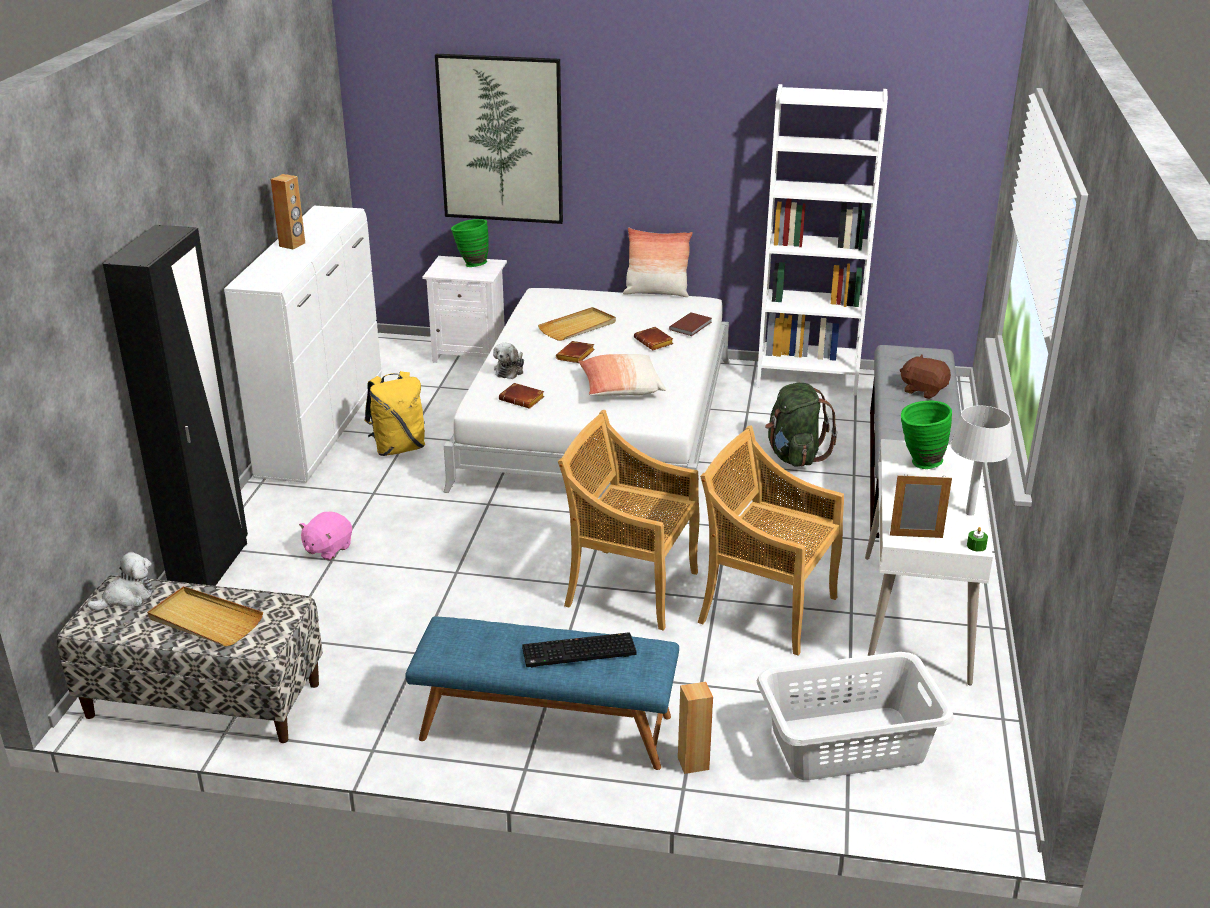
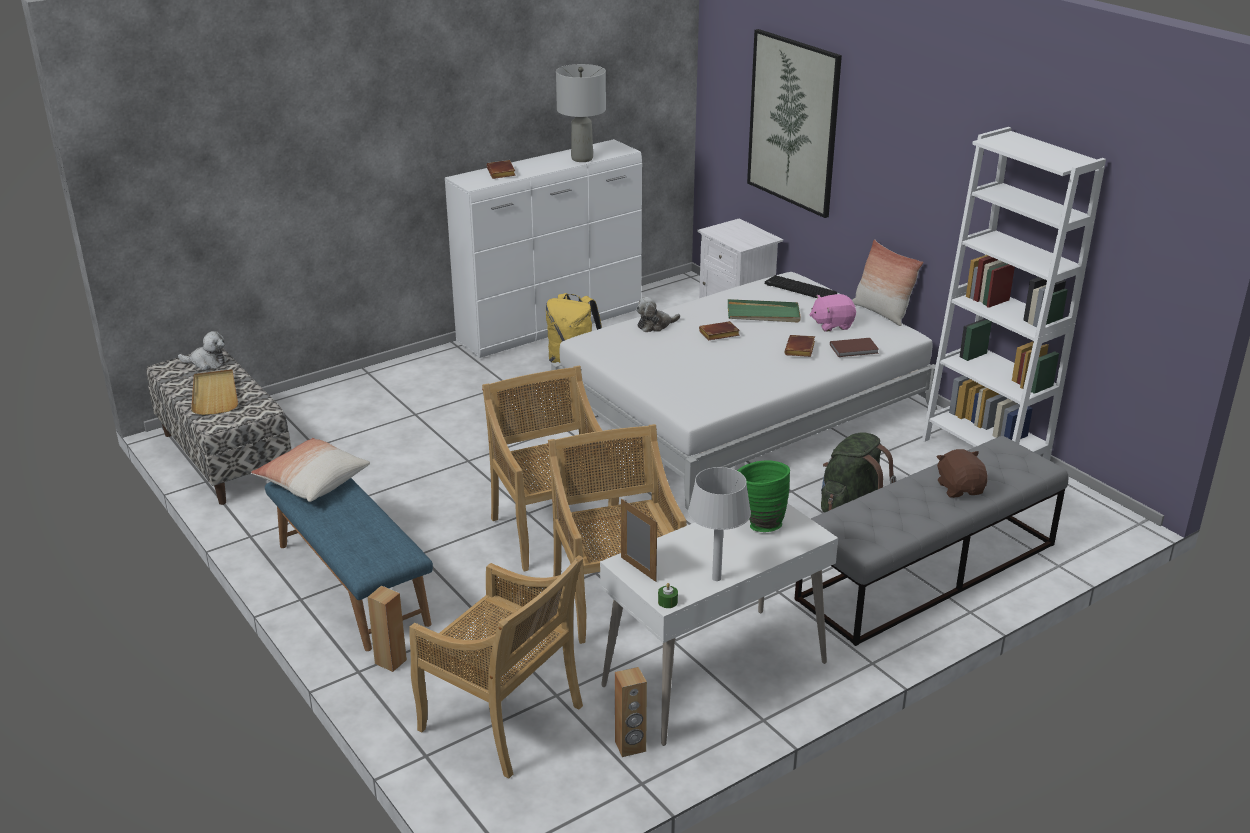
camera: 45 degrees right, 0 degrees up
black wardrobe [103,225,248,586] -> none
brown speaker [270,174,305,250] -> brown speaker moved to [615,667,647,757]
pink plush toy [299,512,352,560] -> pink plush toy moved to [810,294,856,332]
green vase [451,219,489,267] -> none
brown book [499,383,545,409] -> brown book moved to [486,160,516,179]
keyboard [522,632,636,668] -> keyboard moved to [765,275,837,298]
beige tray [538,307,616,341] -> green tray [728,299,801,323]
pillow [578,354,666,396] -> pillow moved to [251,438,370,502]
grey laundry basket [757,652,954,780] -> beige chair [409,555,583,778]
none -> grey table lamp [556,64,606,162]

